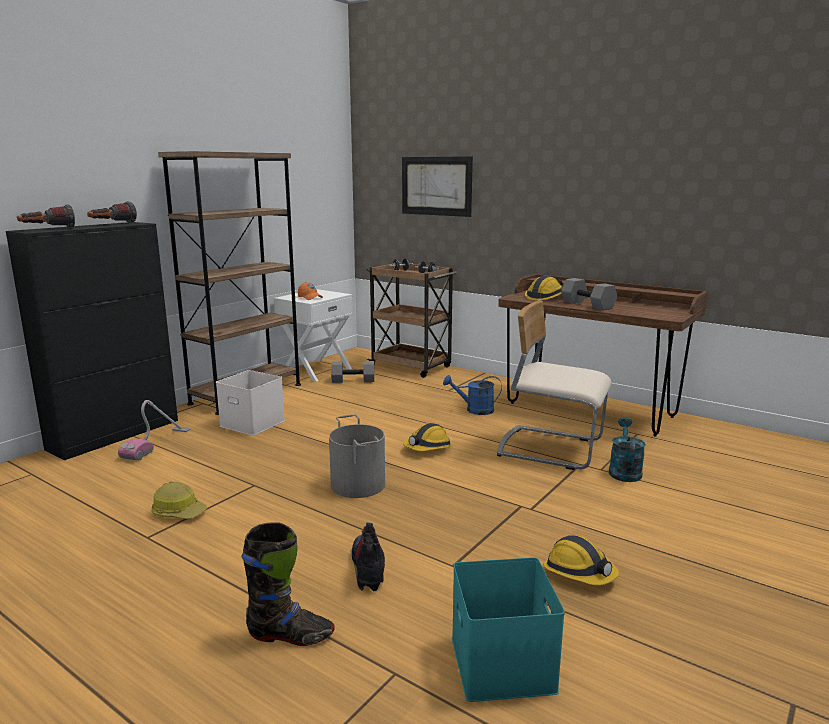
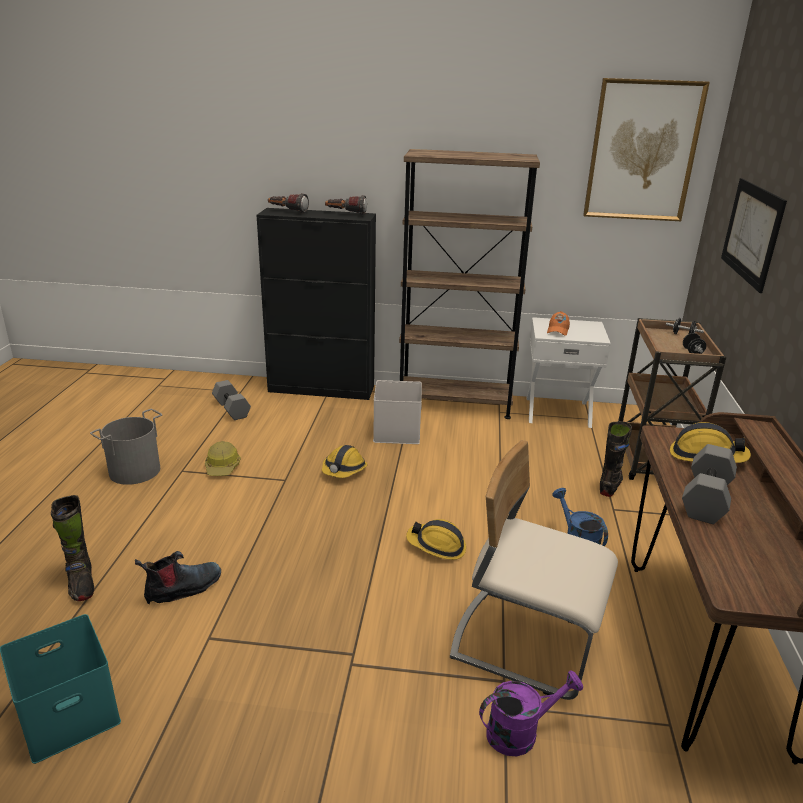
camera: 60 degrees right, 10 degrees up
vacuum cleaner [118,400,191,461] -> none
grey bucket [329,414,385,498] -> grey bucket moved to [90,409,162,485]
grey dumbbell [331,361,374,383] -> grey dumbbell moved to [212,380,251,420]
beige chair [497,300,612,470] -> beige chair turned 60 degrees counterclockwise [450,440,618,700]
hard hat [544,535,620,585] -> hard hat moved to [322,445,367,478]
turquoise watering can [609,417,646,482] -> purple watering can [479,670,583,756]
none -> picture [583,78,710,221]
none -> black boot [600,422,632,497]

